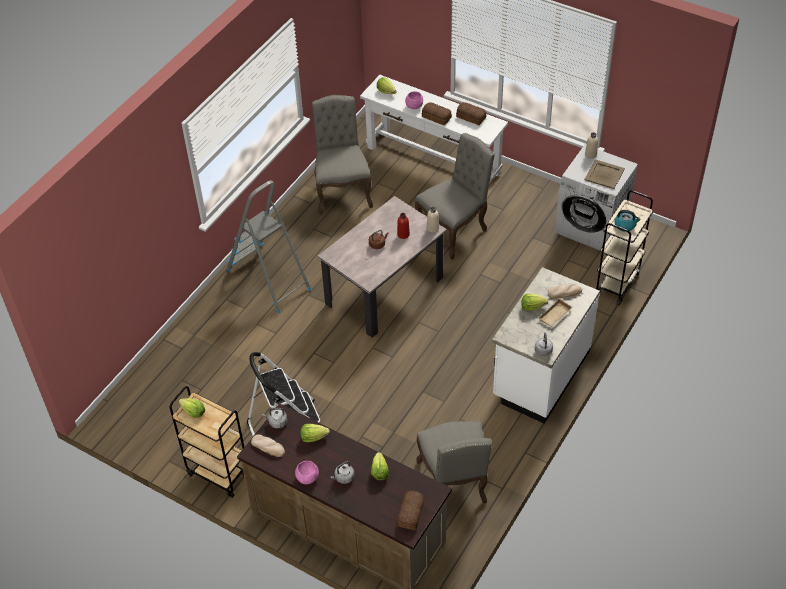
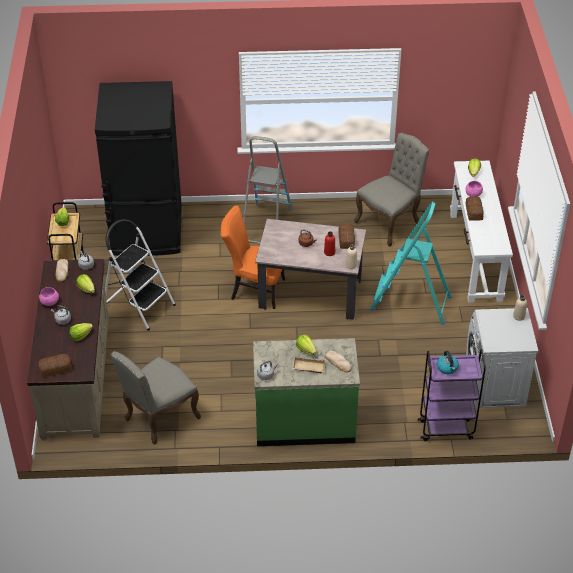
camera: 55 degrees right, 5 degrees down
grey chair [415,133,495,260] -> turquoise step ladder [369,202,452,325]
bread [456,102,486,125] -> bread moved to [338,224,355,249]
white counter [492,267,600,423] -> green counter [253,338,360,446]
beige tray [584,159,625,189] -> none
beige cart [596,190,653,306] -> purple cart [418,349,486,441]
none -> black fridge [95,81,182,256]
none -> orange chair [221,206,285,309]

